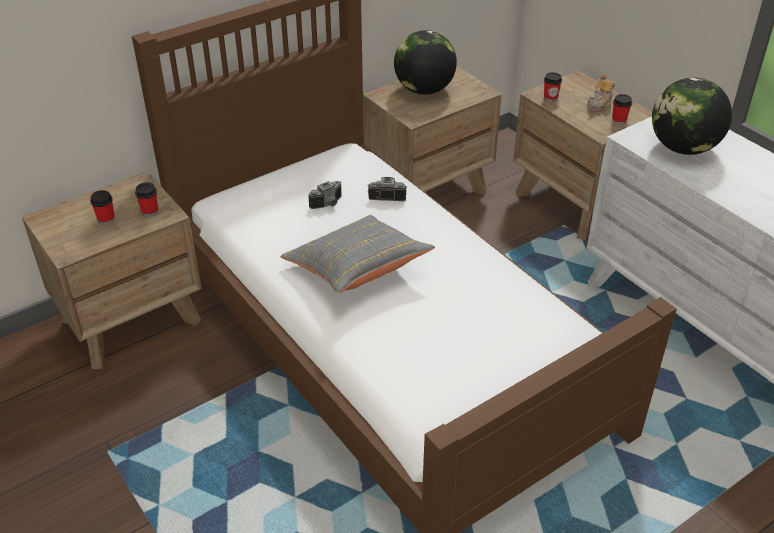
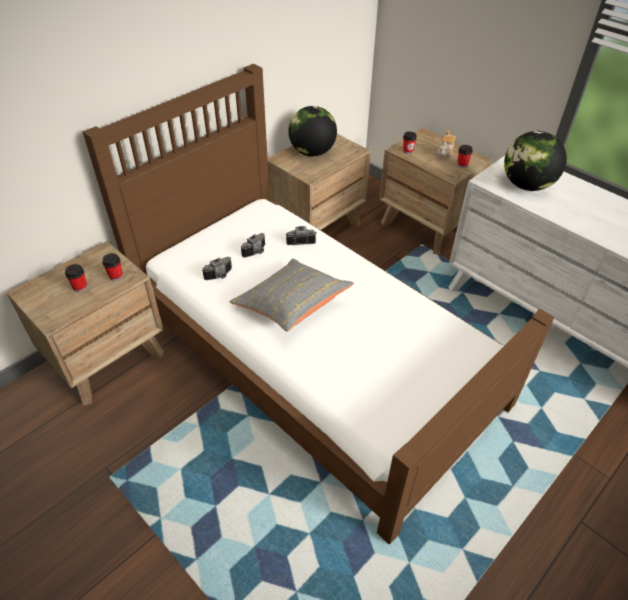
camera: 10 degrees left, 5 degrees up
none -> camera [202,257,232,280]

